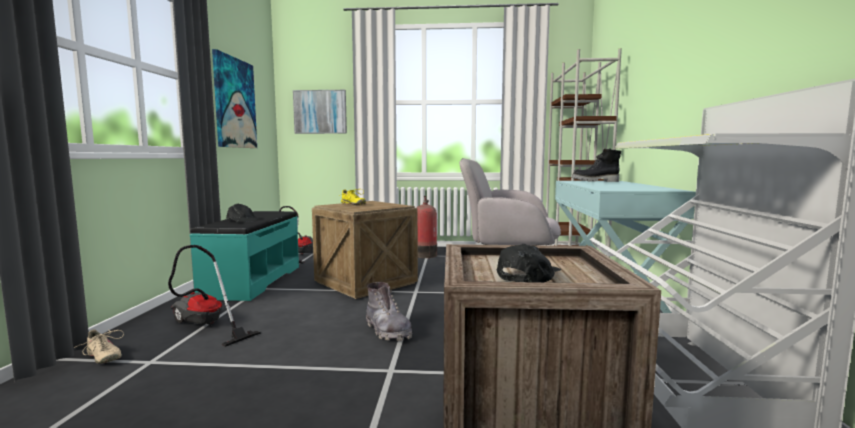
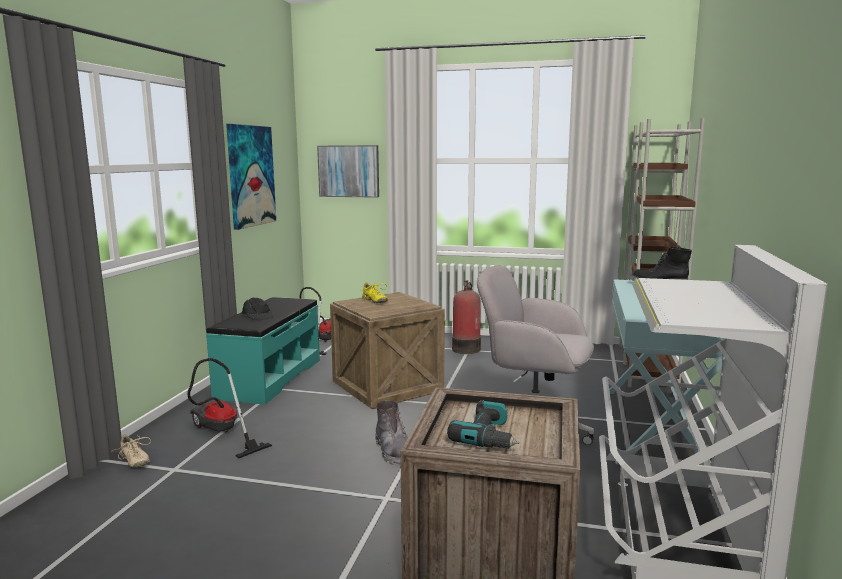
camera: 10 degrees right, 5 degrees up
black cap [497,244,561,282] -> power drill [447,400,519,449]

